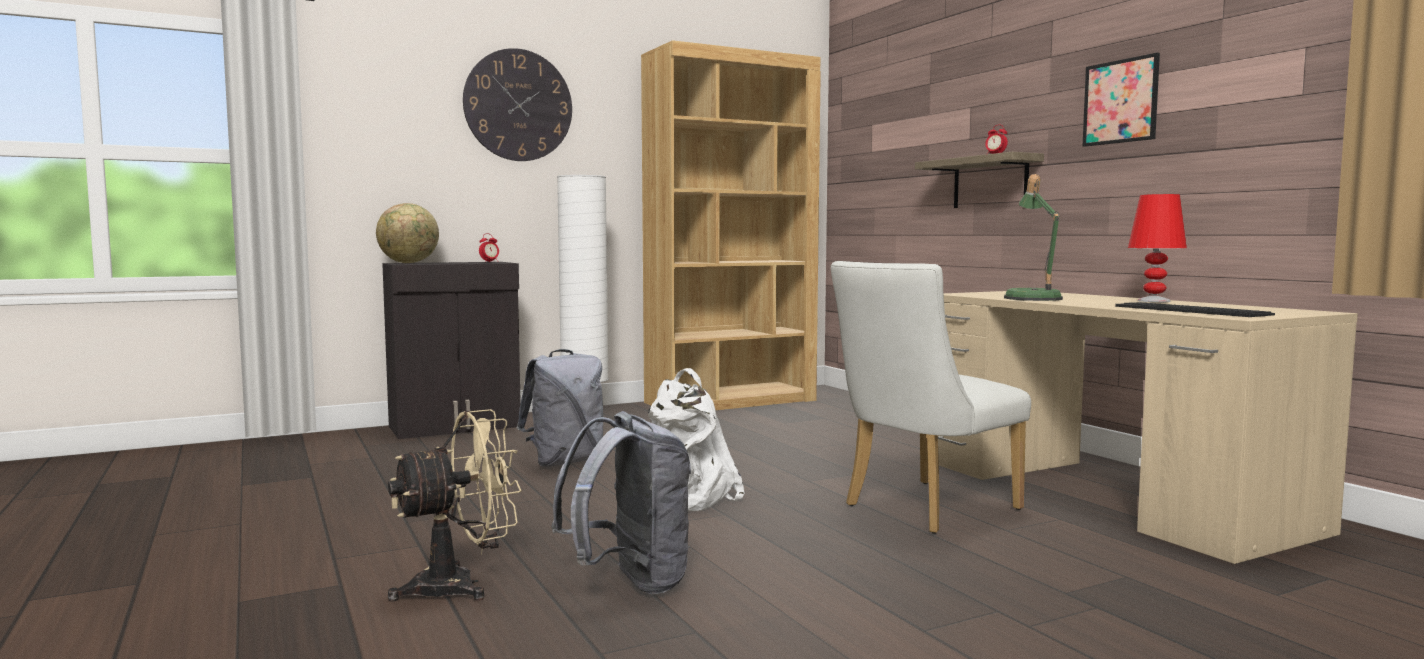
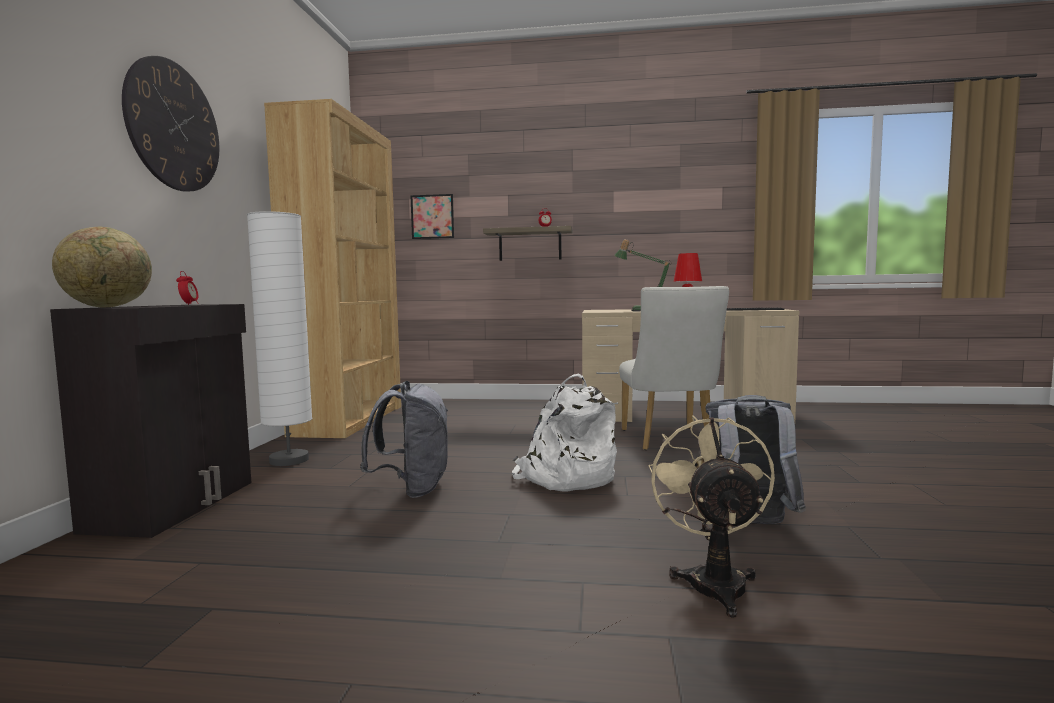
camera: 55 degrees left, 0 degrees up
picture [1083,53,1160,147] -> picture moved to [411,194,454,239]

